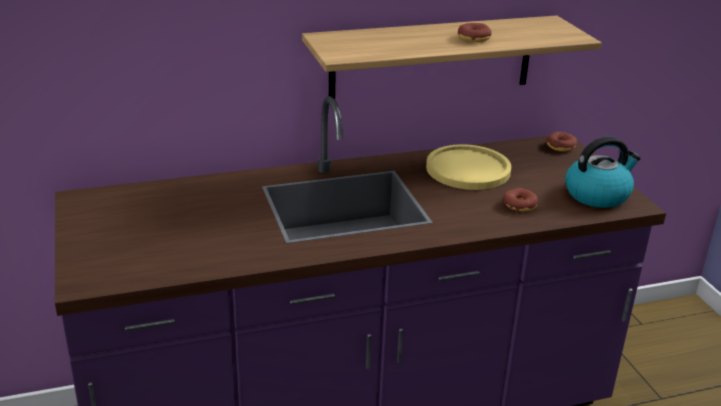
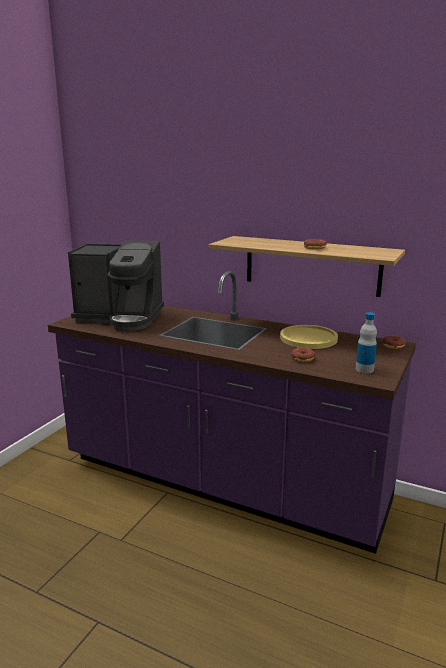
camera: 45 degrees right, 10 degrees down
kettle [565,136,641,208] -> bottle [356,312,377,373]
none -> coffee machine [68,240,164,331]

